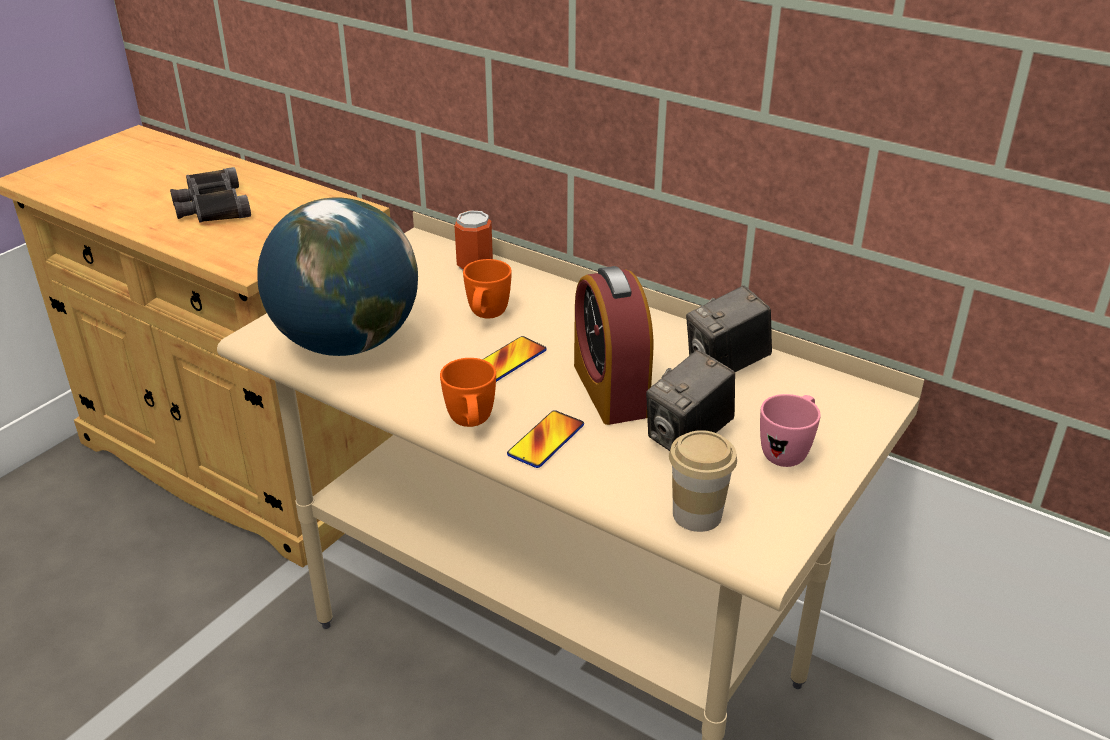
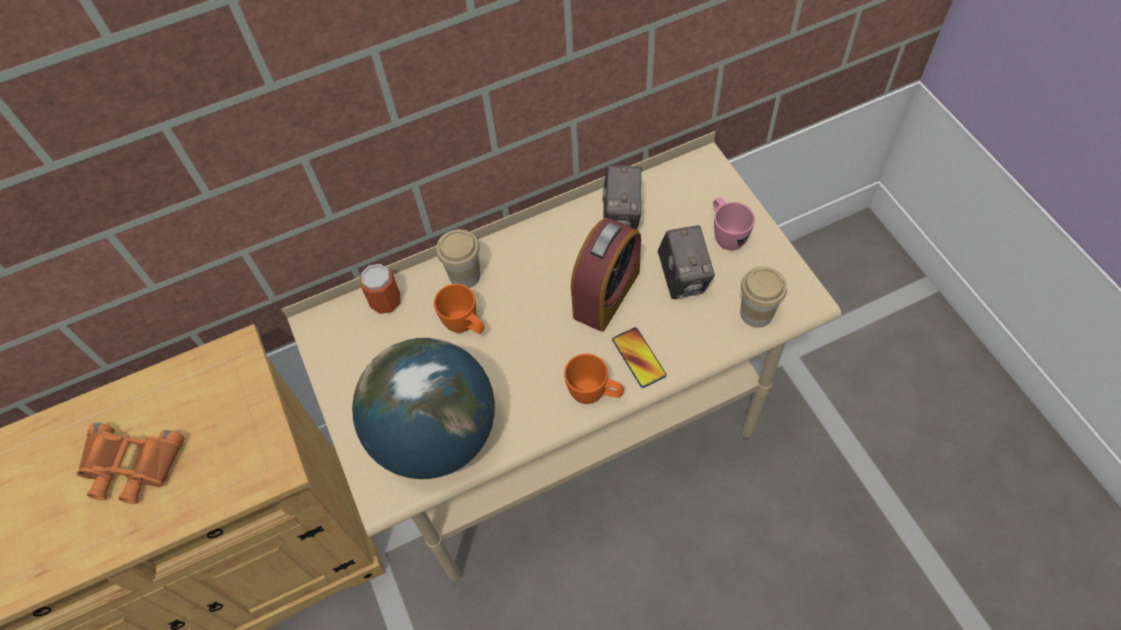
camera: 55 degrees left, 25 degrees up
black binoculars [170,167,251,223] -> orange binoculars [77,422,184,504]
phone [483,336,547,382] -> none
alarm clock [574,266,653,425] -> alarm clock turned 75 degrees counterclockwise [571,218,641,332]
none -> cup [436,229,480,288]

